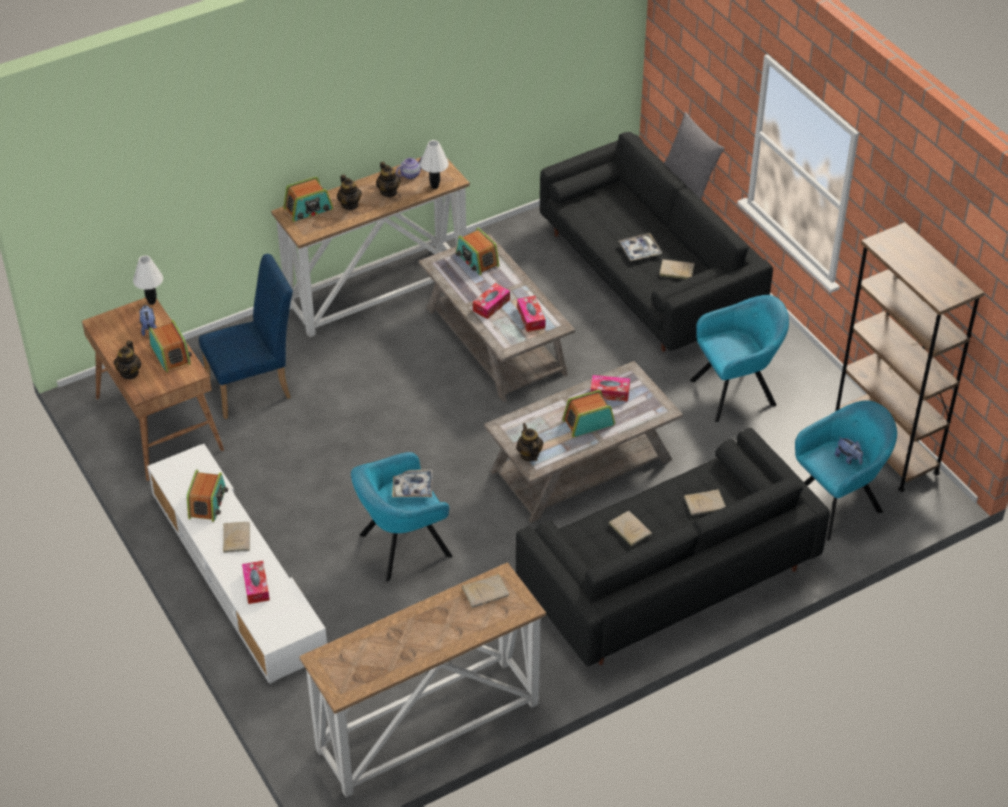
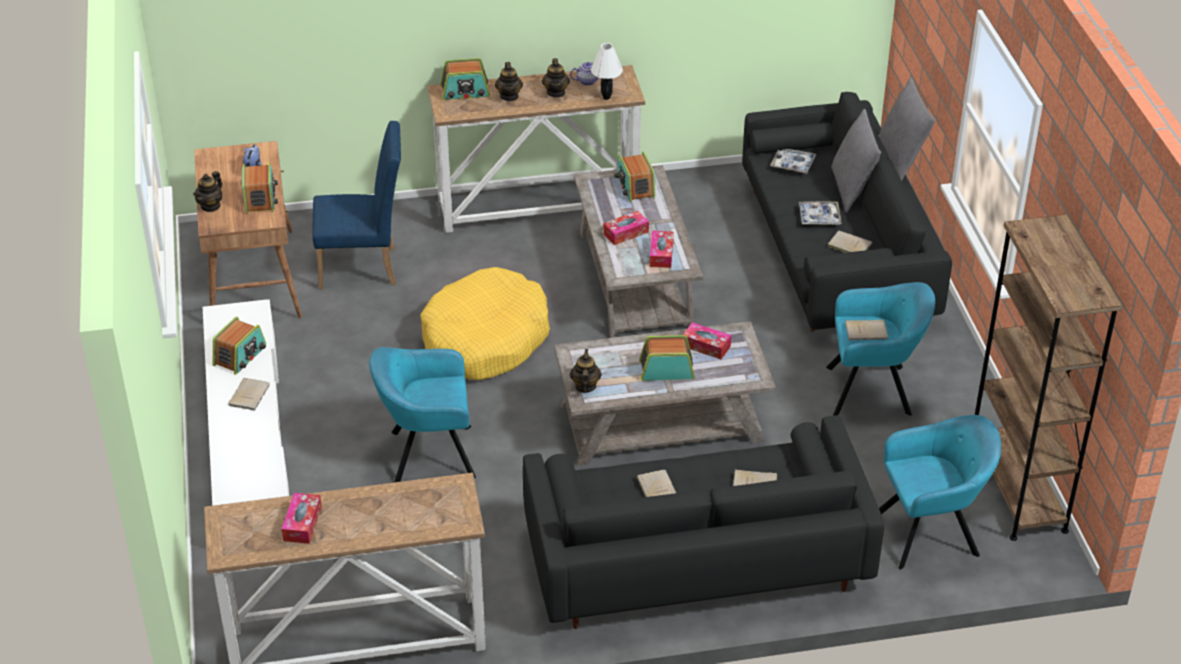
camera: 20 degrees right, 5 degrees down
white table lamp [133,255,163,305] -> none
tissue box [242,561,270,604] -> tissue box moved to [282,493,322,544]
tray [392,470,433,497] -> tray moved to [770,149,816,174]
beige book [462,574,509,608] -> beige book moved to [845,319,888,340]
plush toy [835,436,863,465] -> none
none -> yellow dog bed [420,267,550,380]
none -> grey pillow [831,109,881,213]

